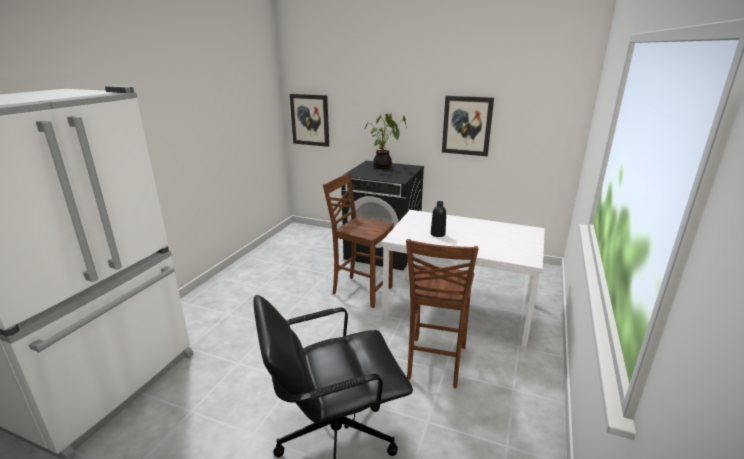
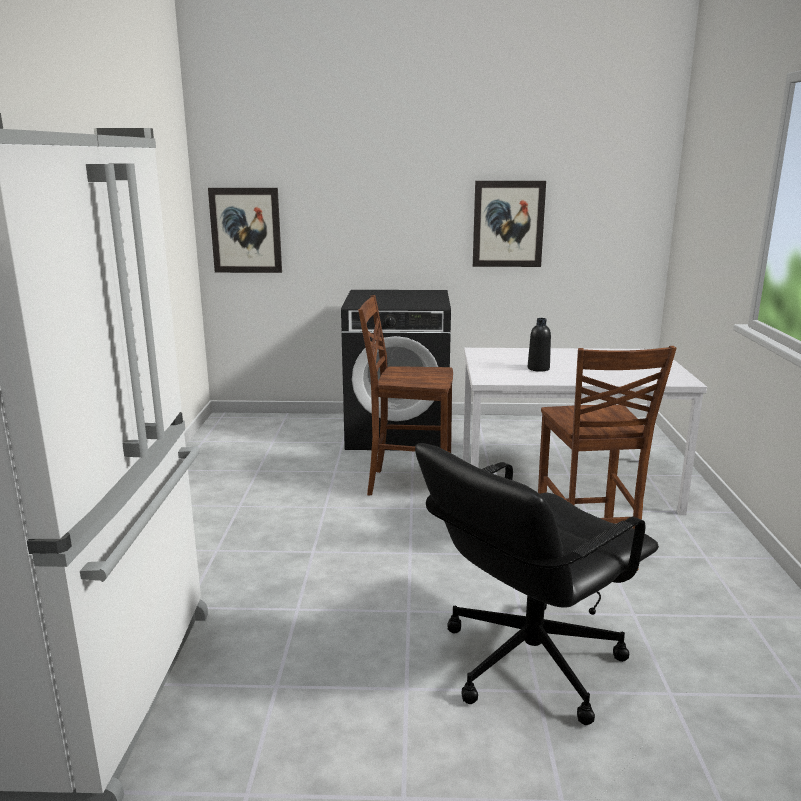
camera: 20 degrees left, 5 degrees down
potted plant [364,113,407,169] -> none

